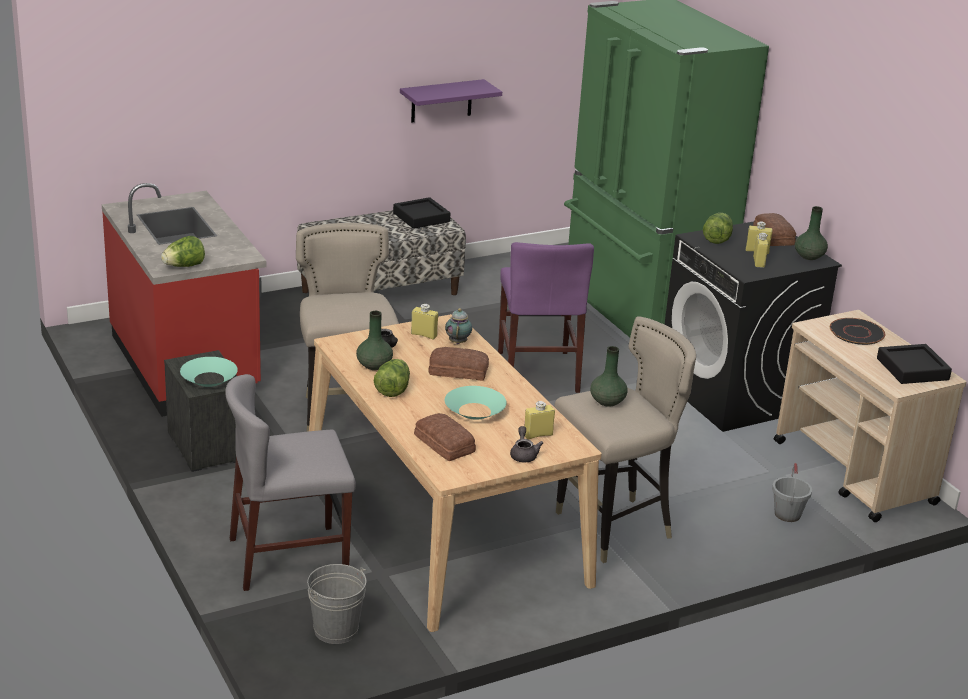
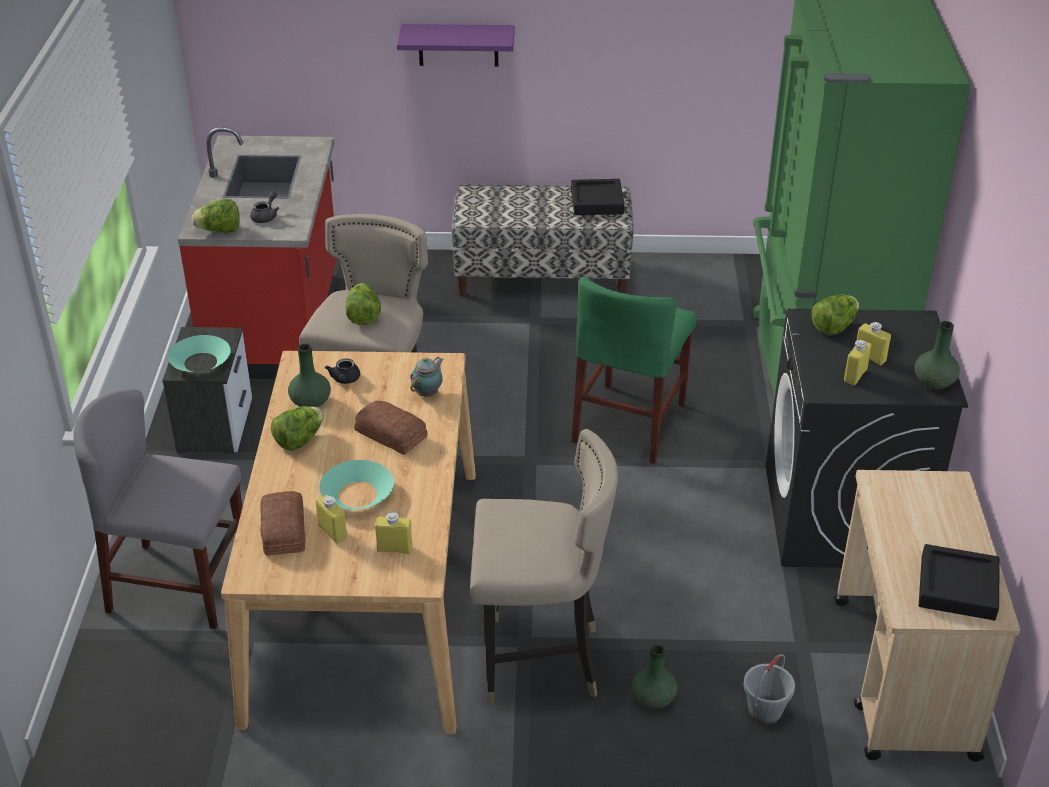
camera: 30 degrees right, 10 degrees up
grey bucket [307,564,367,644] -> none
purple shelf [400,79,502,122] -> purple shelf moved to [397,24,515,67]
yellow bottle [411,304,438,340] -> yellow bottle moved to [316,495,347,544]
purple chair [498,242,594,393] -> green chair [571,277,697,464]
grey teapot [510,426,543,462] -> grey teapot moved to [250,191,279,223]
green vase [590,346,628,407] -> green vase moved to [632,645,677,708]
bread [753,213,796,246] -> none
black plate [830,318,885,345] -> none
none -> lettuce [346,283,381,325]

